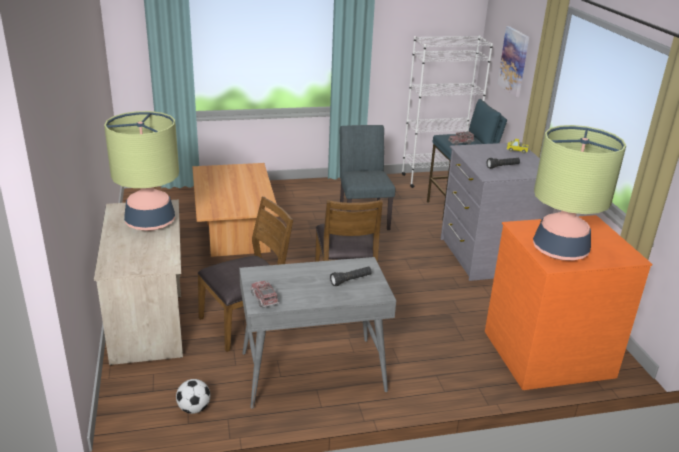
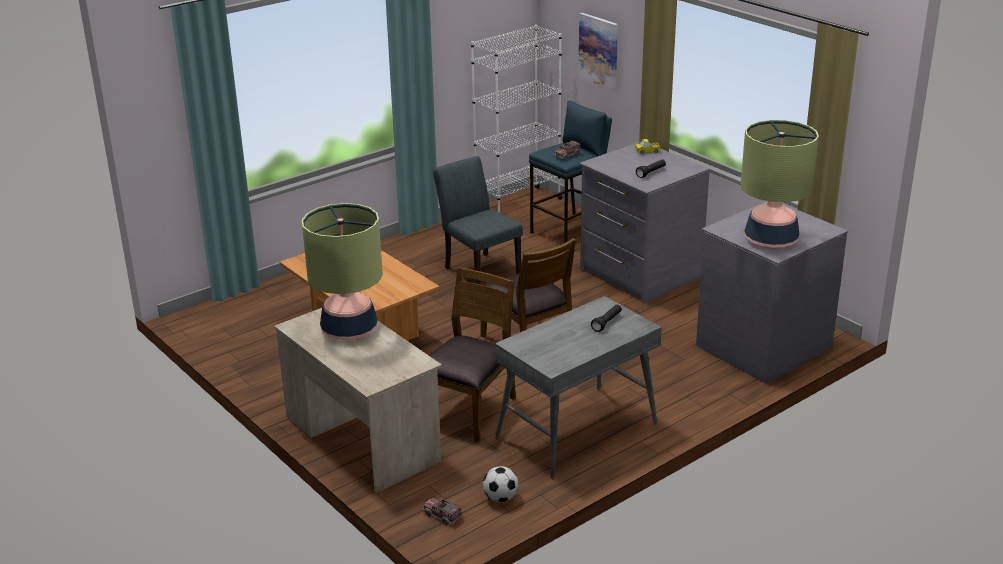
camera: 25 degrees left, 0 degrees up
toy truck [250,281,279,307] -> toy truck moved to [423,498,463,525]
orange dresser [485,215,652,390] -> grey dresser [696,201,848,384]

